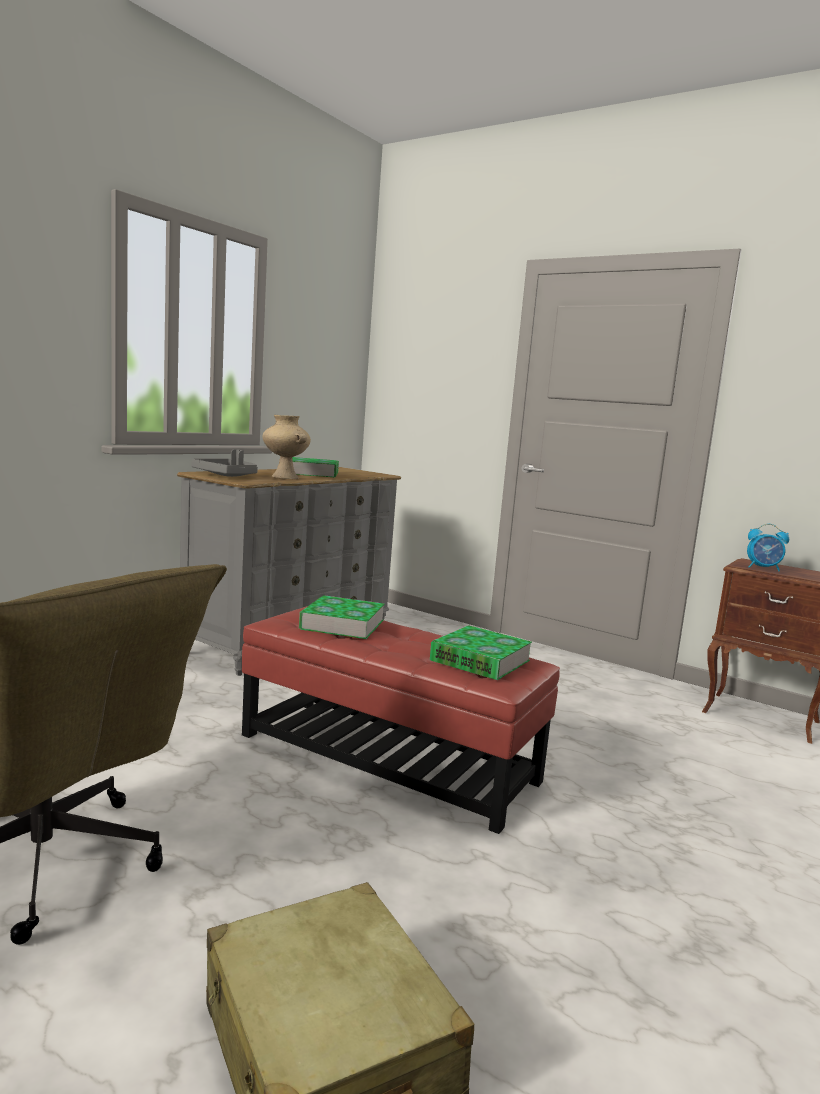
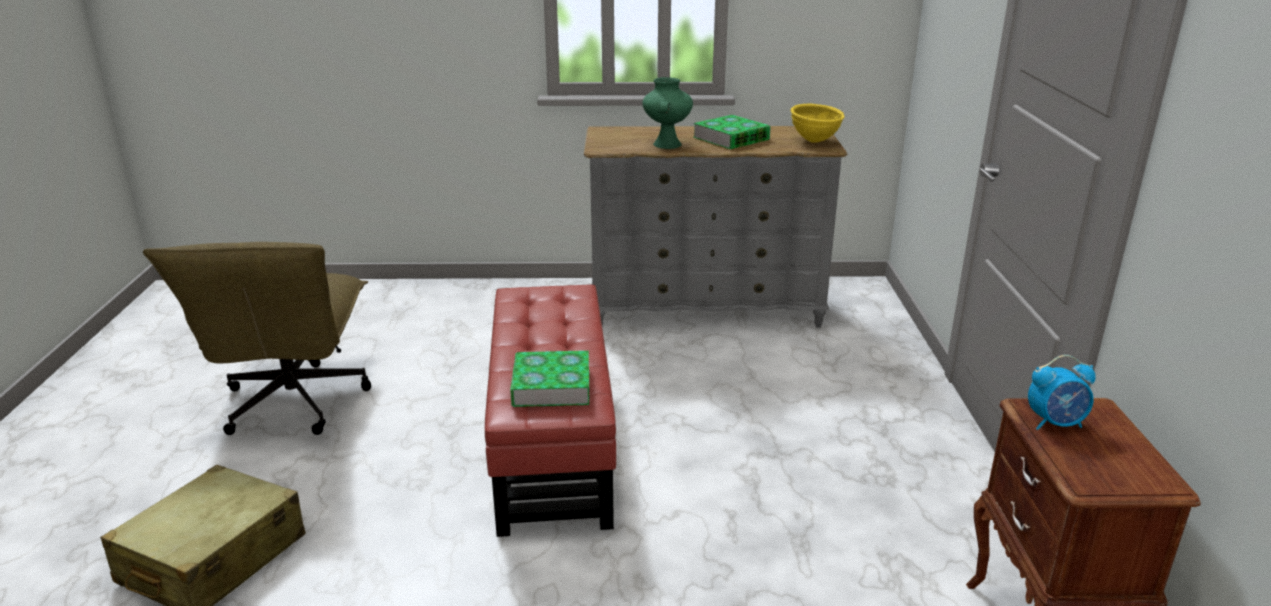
camera: 55 degrees right, 15 degrees up
grey tray [191,449,258,477] -> none
beige vase [262,415,311,479] -> green vase [642,77,693,149]
book [299,595,385,639] -> none
alarm clock [747,524,789,571] -> alarm clock turned 75 degrees counterclockwise [1028,355,1096,430]
none -> yellow bowl [790,104,845,143]

